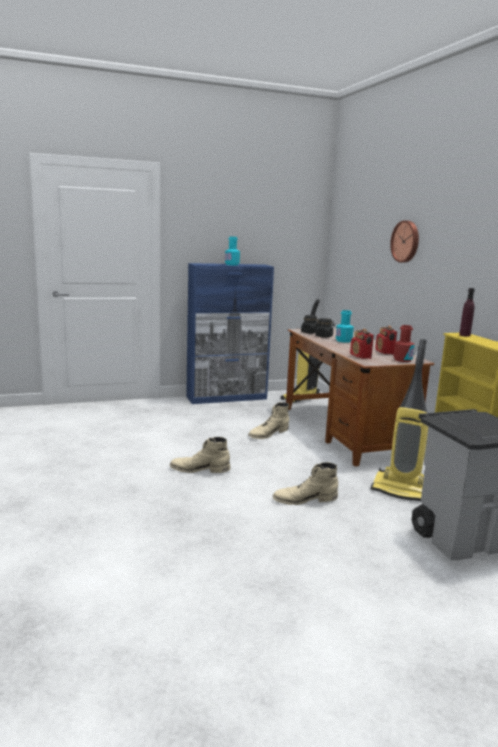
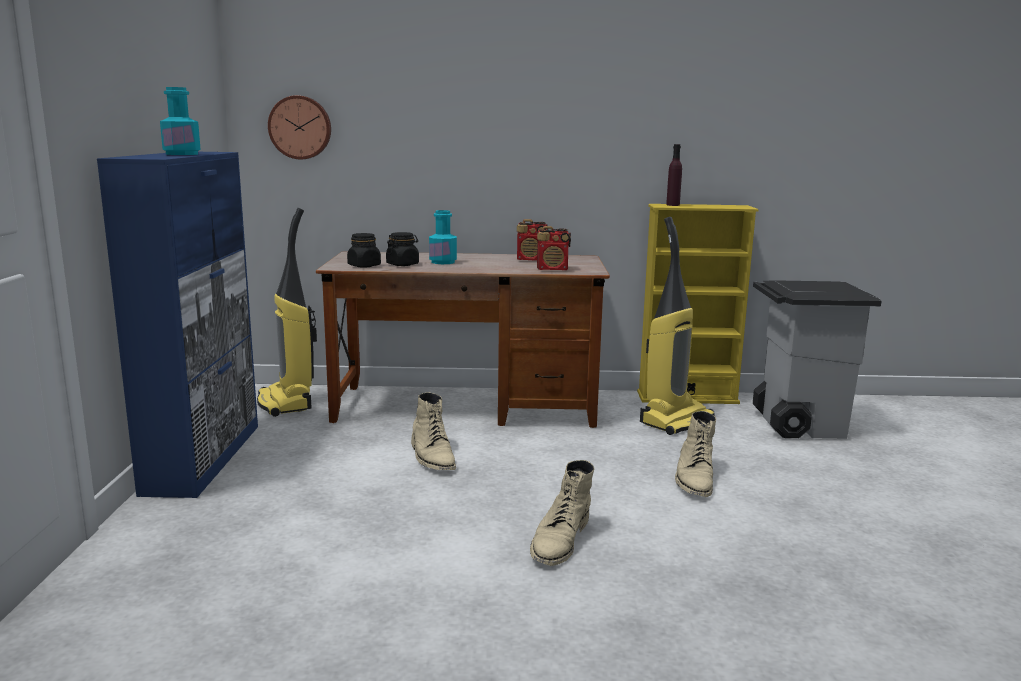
camera: 70 degrees left, 0 degrees up
wall clock [390,220,419,263] -> wall clock moved to [268,95,331,160]
red bottle [394,325,414,362] -> none

